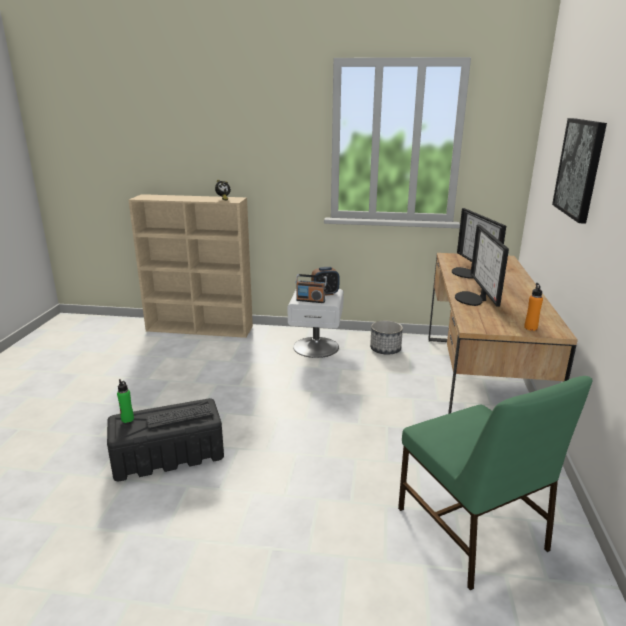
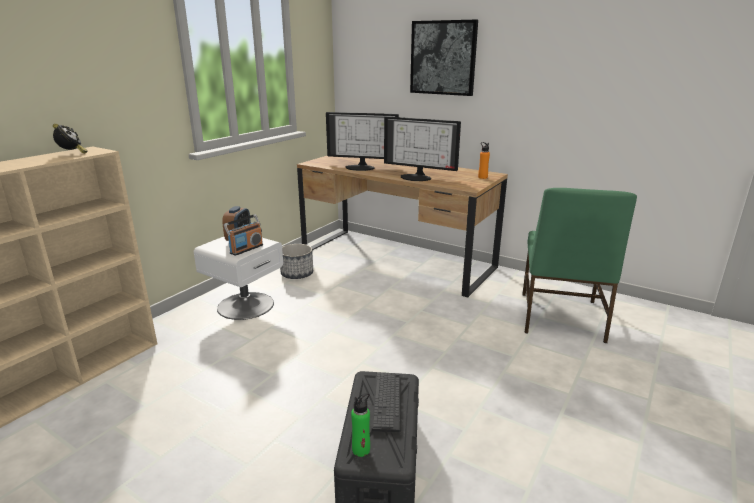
camera: 65 degrees left, 0 degrees up
green chair [398,376,593,591] -> green chair turned 105 degrees clockwise [522,188,637,343]

